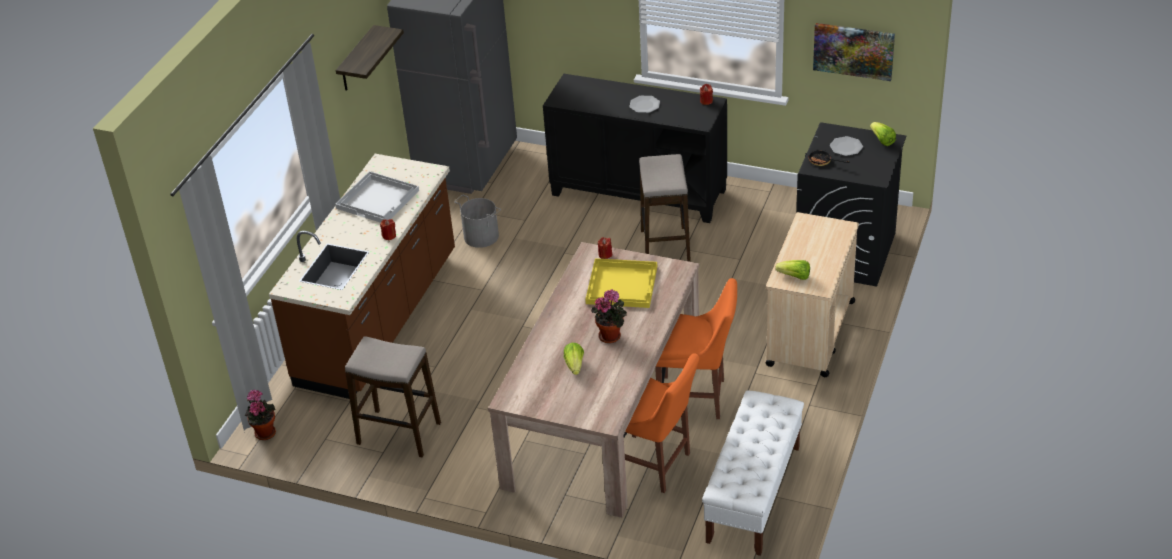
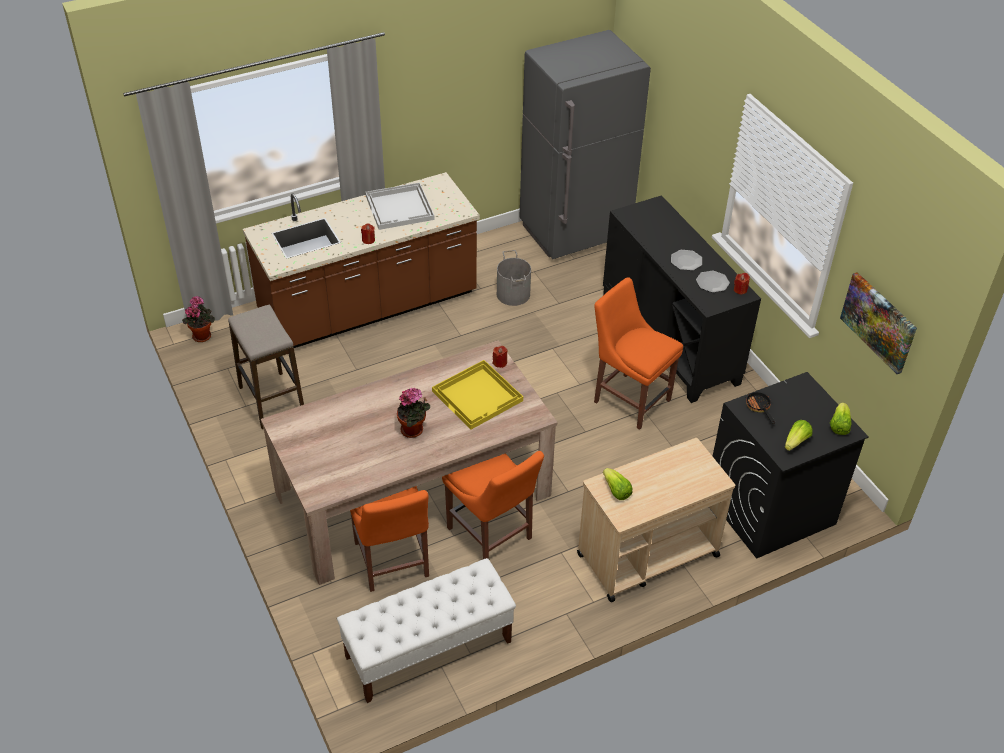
camera: 40 degrees right, 5 degrees up
shelf [336,25,404,91] -> none
lettuce [564,343,584,375] -> lettuce moved to [785,420,813,451]
stool [639,154,691,262] -> orange chair [594,277,683,430]
plate [830,136,863,156] -> plate moved to [696,271,730,293]

